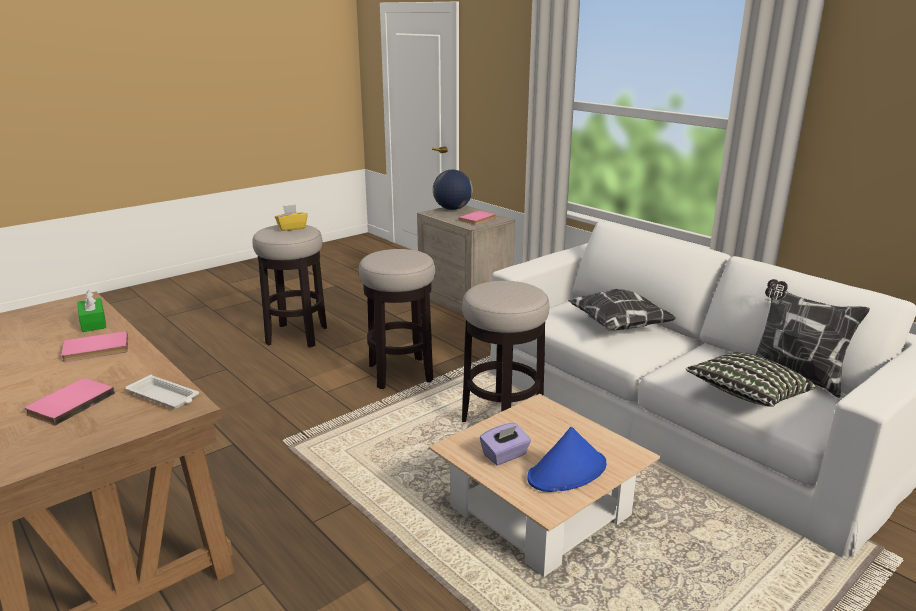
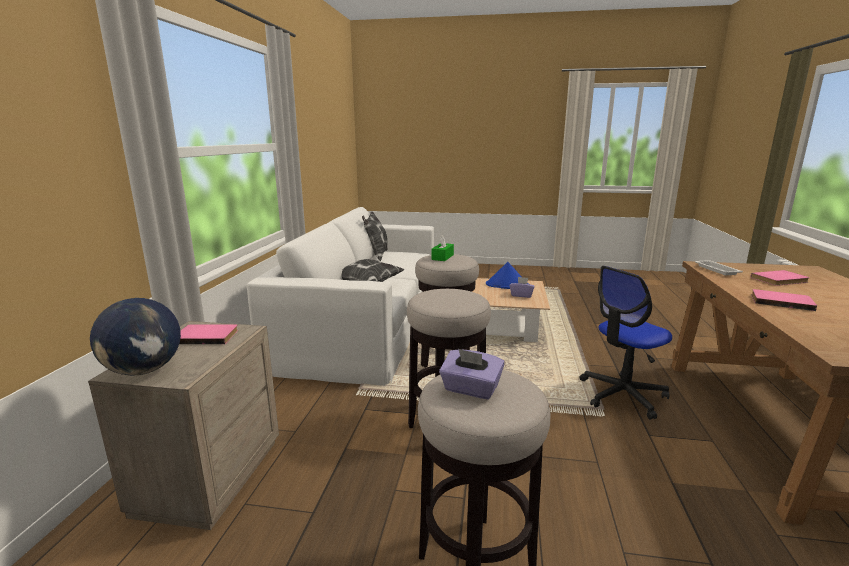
camera: 130 degrees left, 5 degrees down
green tissue box [77,290,107,332] -> green tissue box moved to [432,236,454,261]
yellow tissue box [275,204,308,231] -> purple tissue box [439,348,505,399]
pillow [686,352,816,407] -> none
none -> office chair [580,266,672,420]

